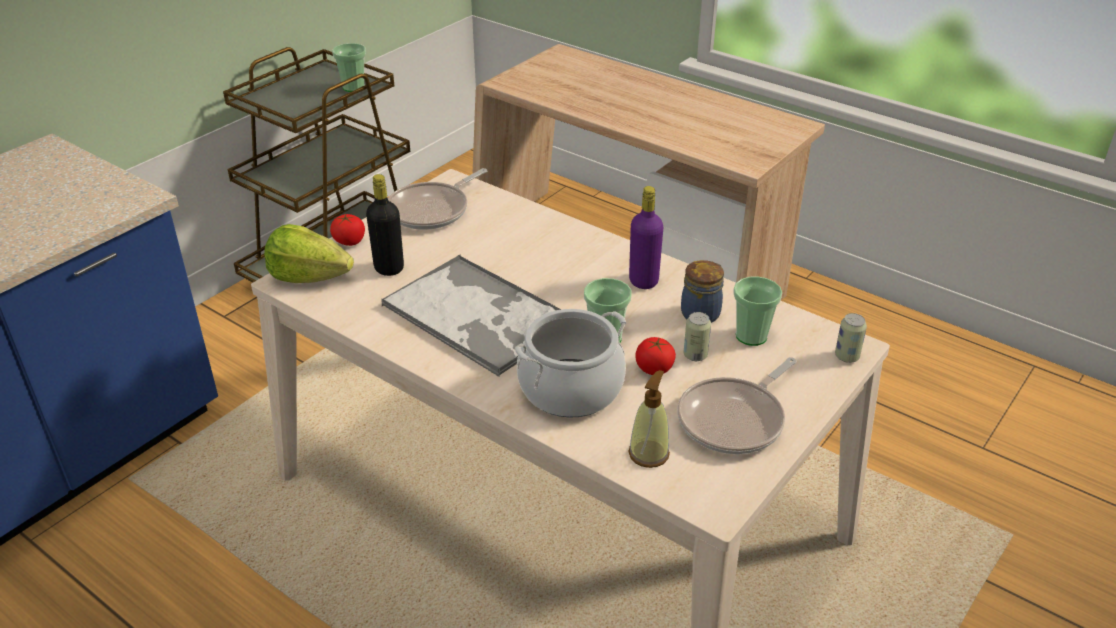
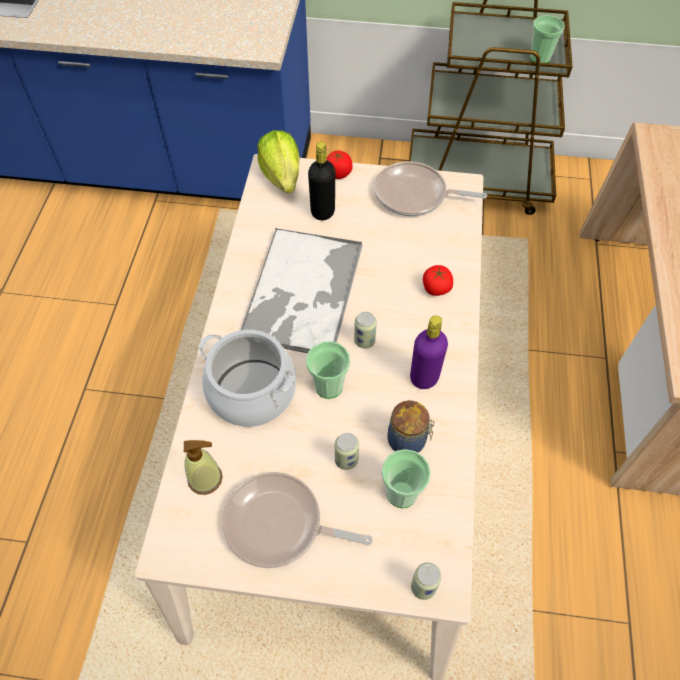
camera: 60 degrees right, 20 degrees up
tomato [635,337,676,375] -> tomato moved to [423,265,453,296]
none -> can [354,312,377,349]

